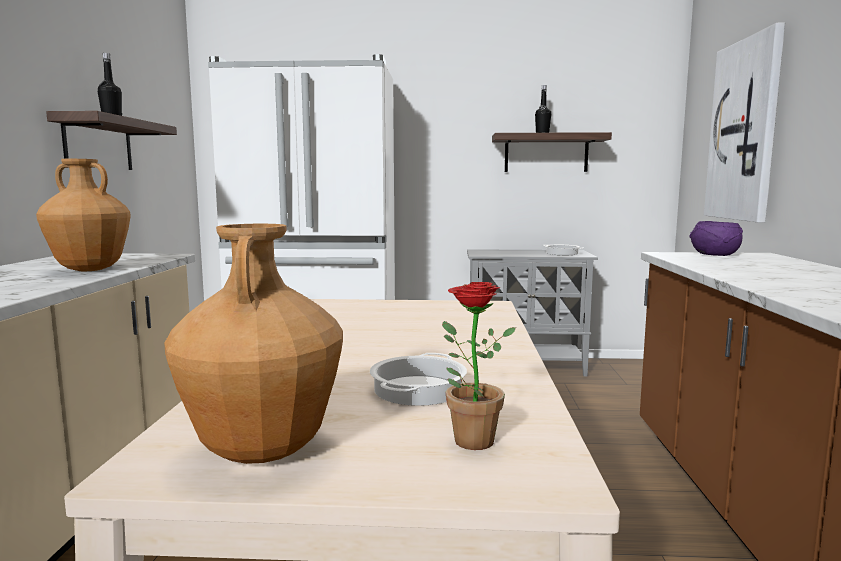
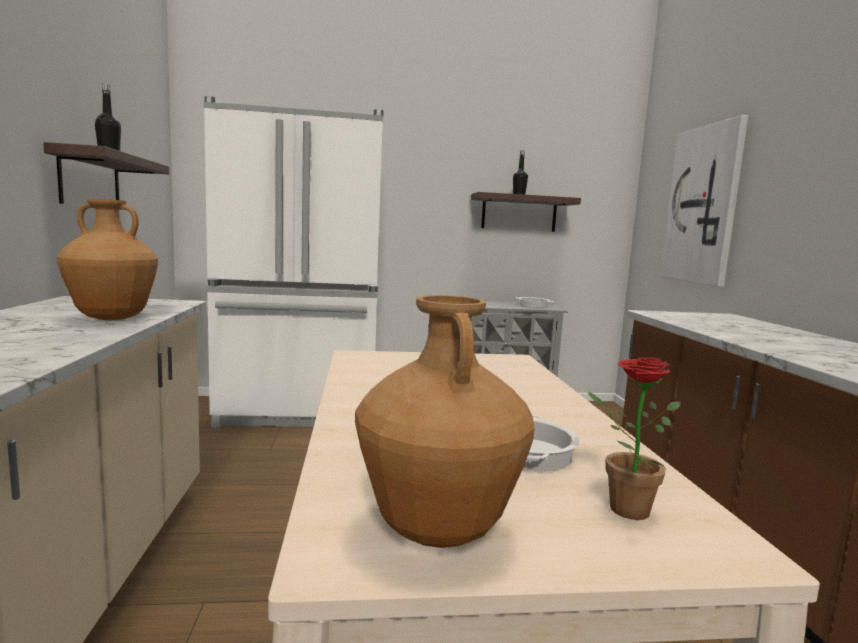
camera: 10 degrees left, 0 degrees up
purple bowl [689,221,743,256] -> none

